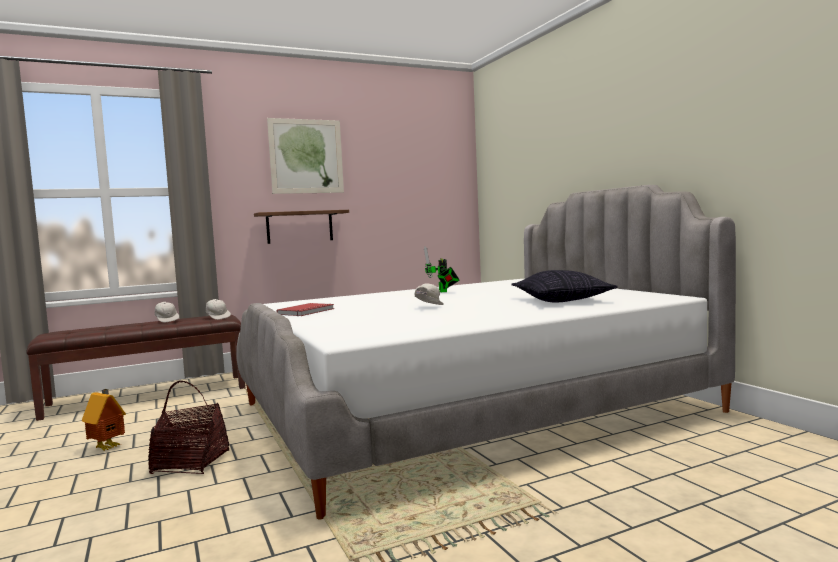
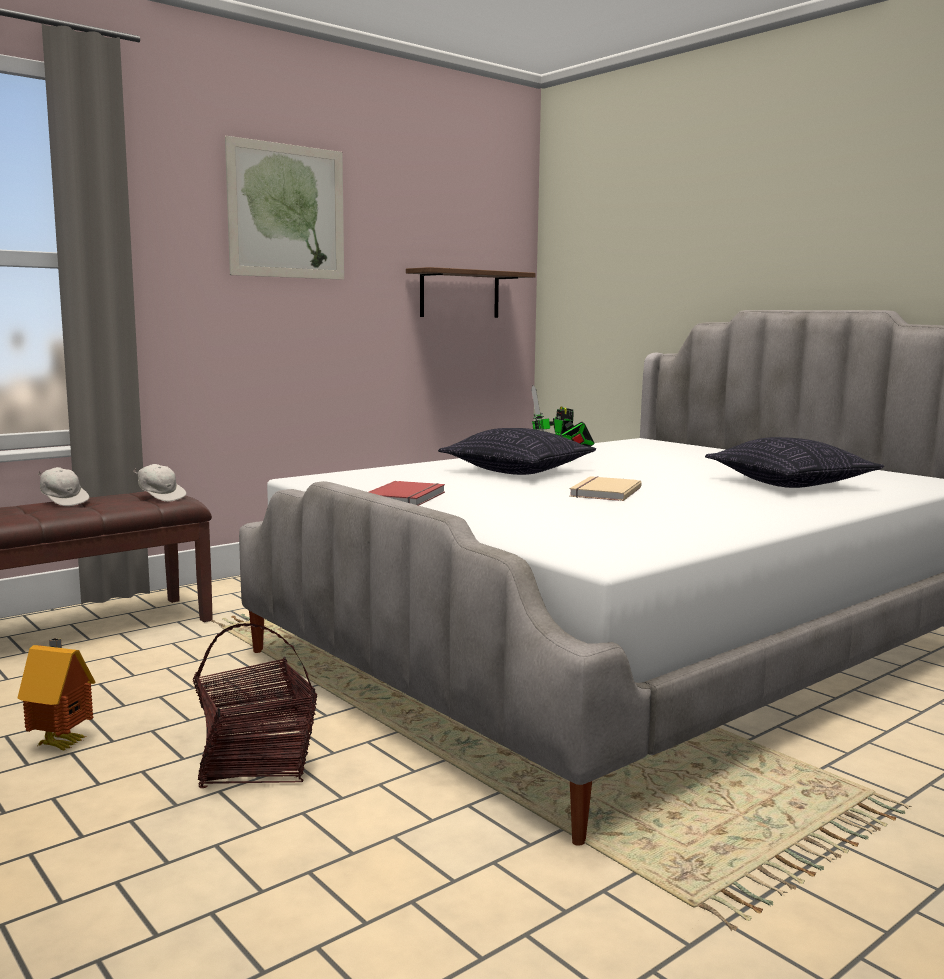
camera: 15 degrees left, 5 degrees up
shelf [254,210,349,244] -> shelf moved to [406,267,536,318]
white cap [415,283,444,305] -> beige book [569,476,642,501]
none -> pillow [438,428,596,475]

